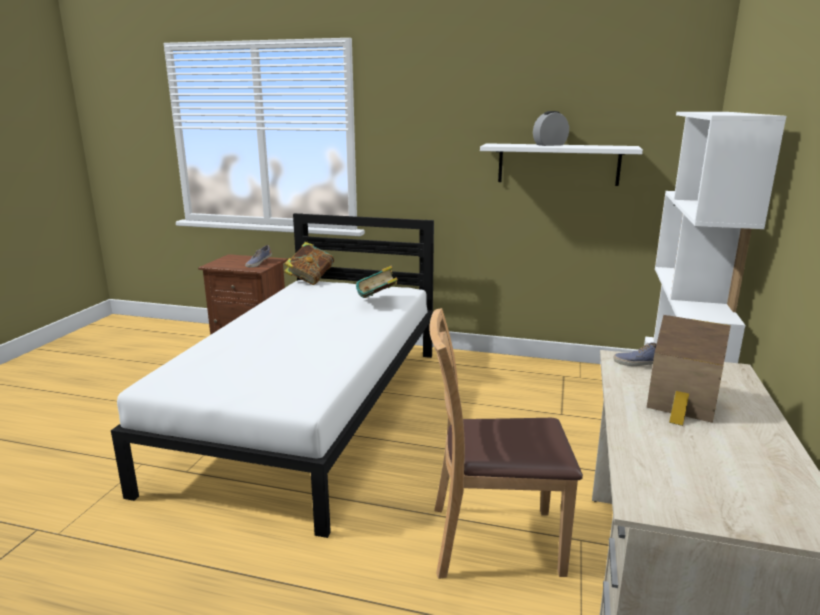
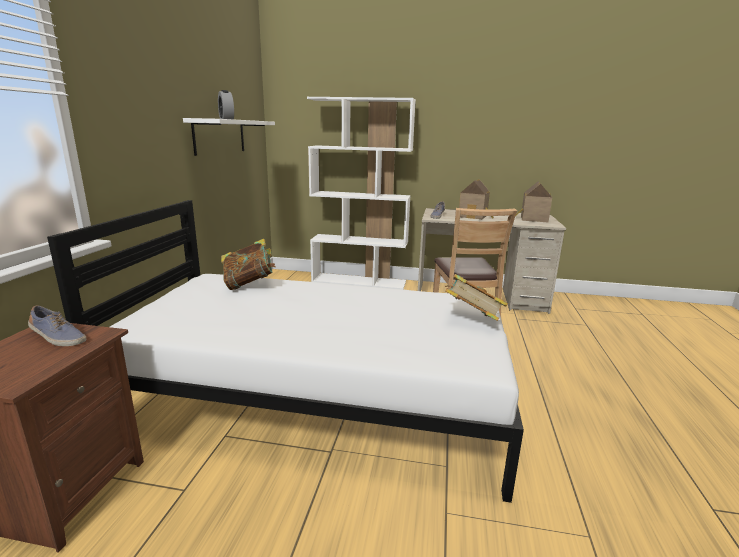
camera: 95 degrees left, 0 degrees up
book [284,241,334,285] -> book moved to [445,274,508,321]
none -> toy house [516,181,552,222]

